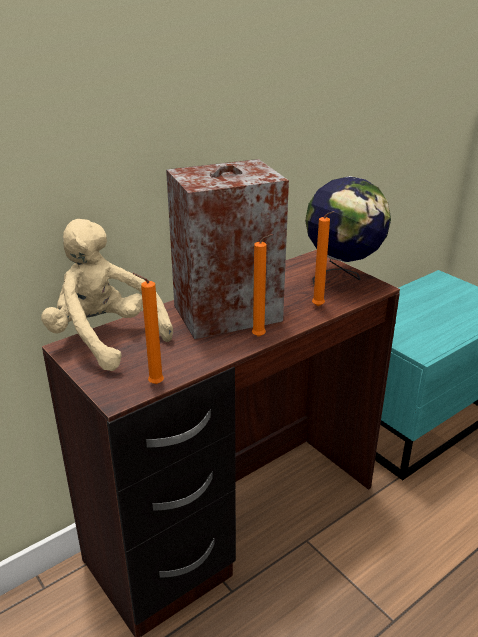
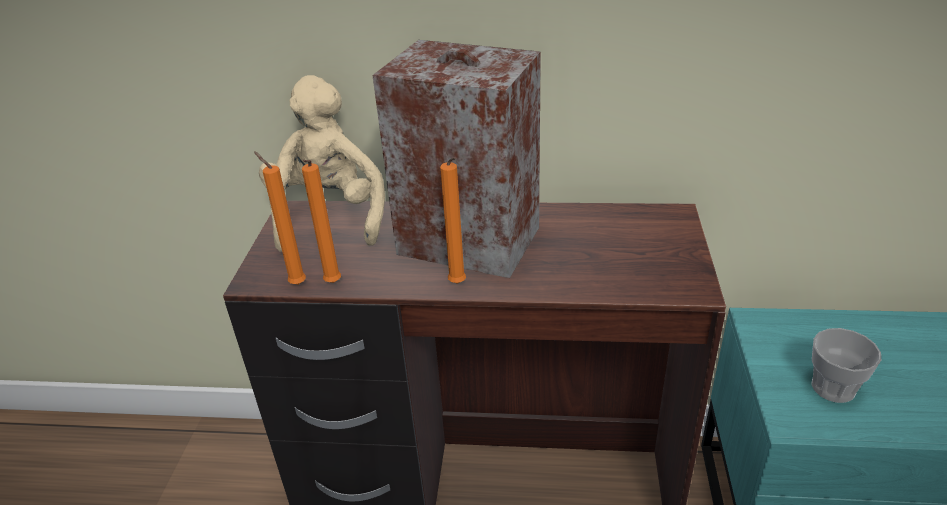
camera: 45 degrees right, 5 degrees up
globe [305,176,391,284] -> none
orange candle [312,211,334,306] -> orange candle moved to [302,160,341,283]
none -> cup [812,328,881,403]

